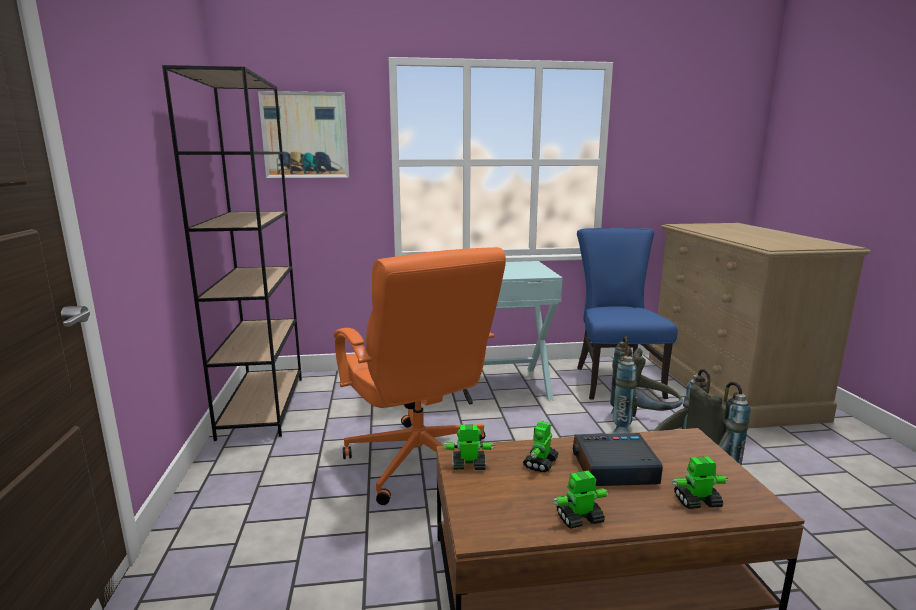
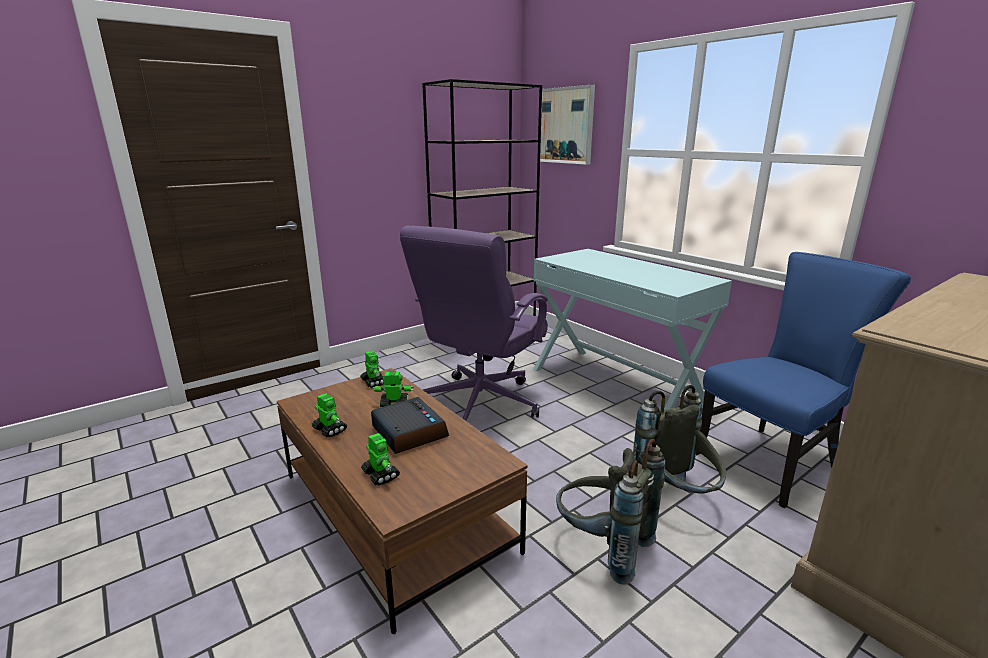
camera: 60 degrees right, 5 degrees up
orange office chair [333,247,506,505] -> purple office chair [400,226,548,421]

